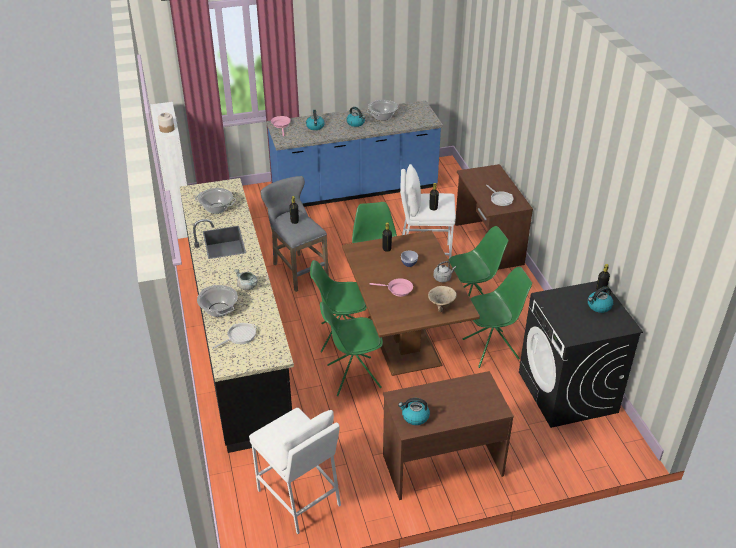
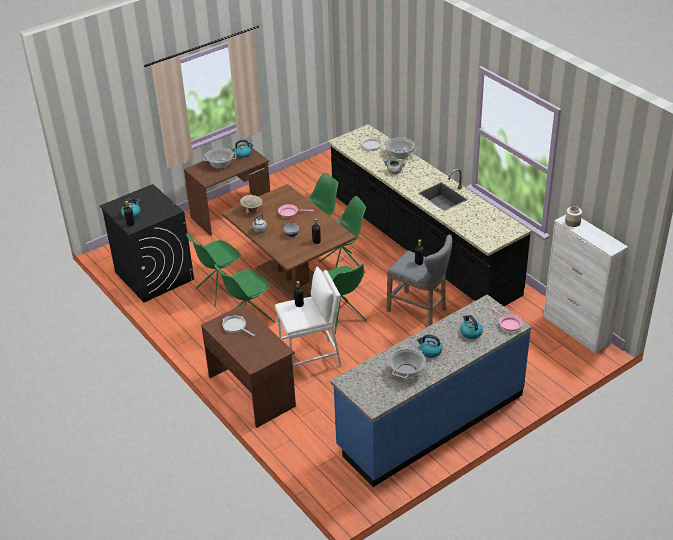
camera: 160 degrees right, 0 degrees up
cooking pot [195,188,236,214] -> cooking pot moved to [203,148,236,169]
white stool [249,408,341,534] -> none

